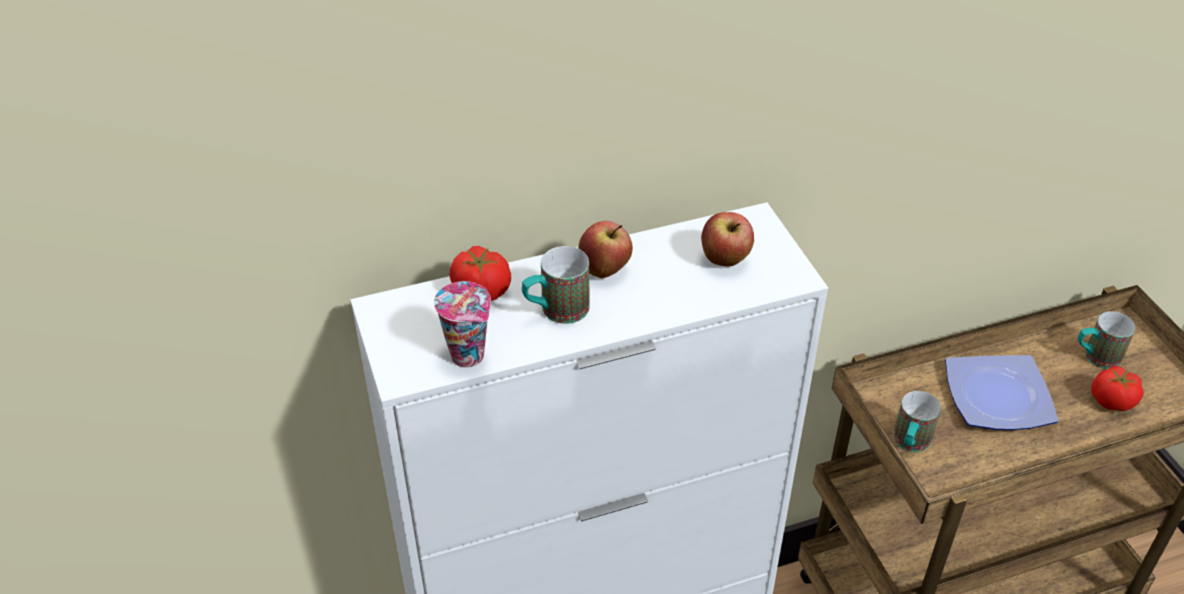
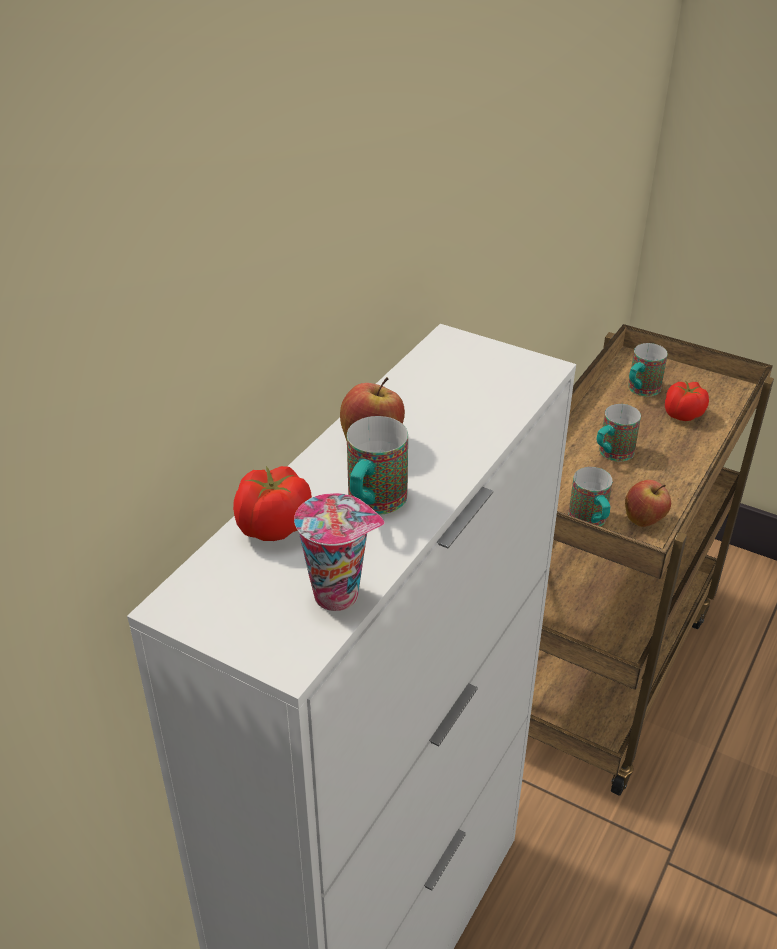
camera: 40 degrees left, 5 degrees down
apple [701,212,754,267] -> apple moved to [625,480,671,527]
plate [945,355,1058,430] -> mug [597,404,641,461]

